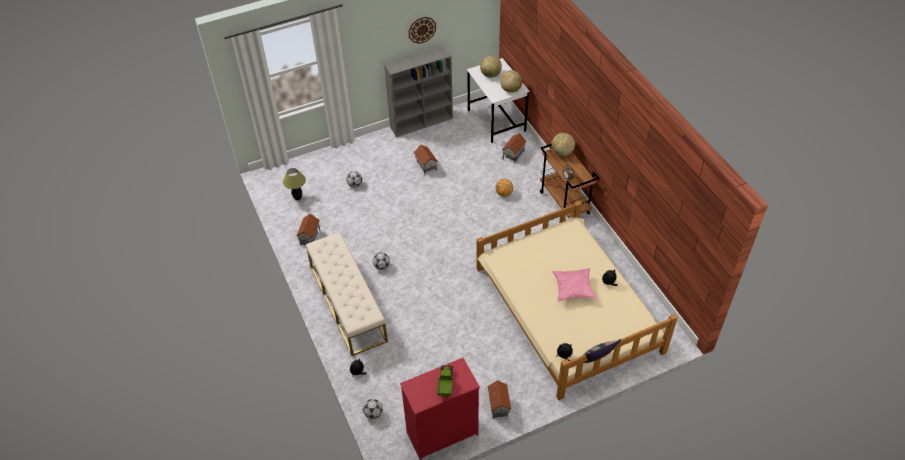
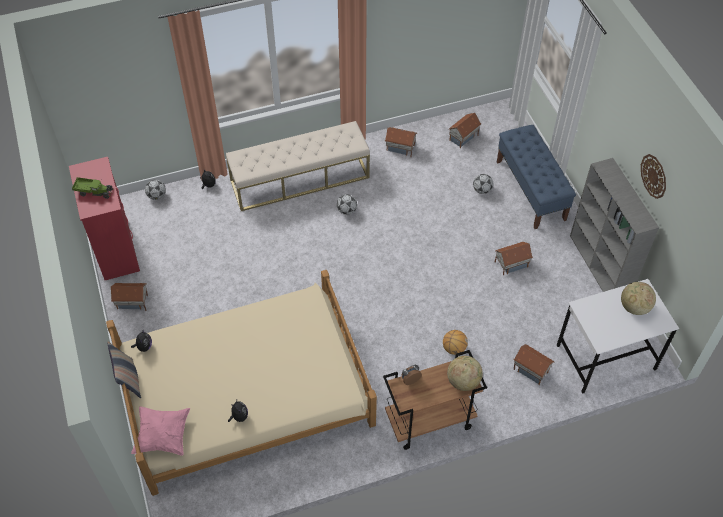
camera: 95 degrees right, 5 degrees up
table lamp [283,168,306,200] -> toy house [449,113,482,148]
globe [500,70,522,93] -> none
pink pillow [552,268,596,302] -> pink pillow moved to [131,406,190,456]
none -> blue bench [497,125,576,229]

